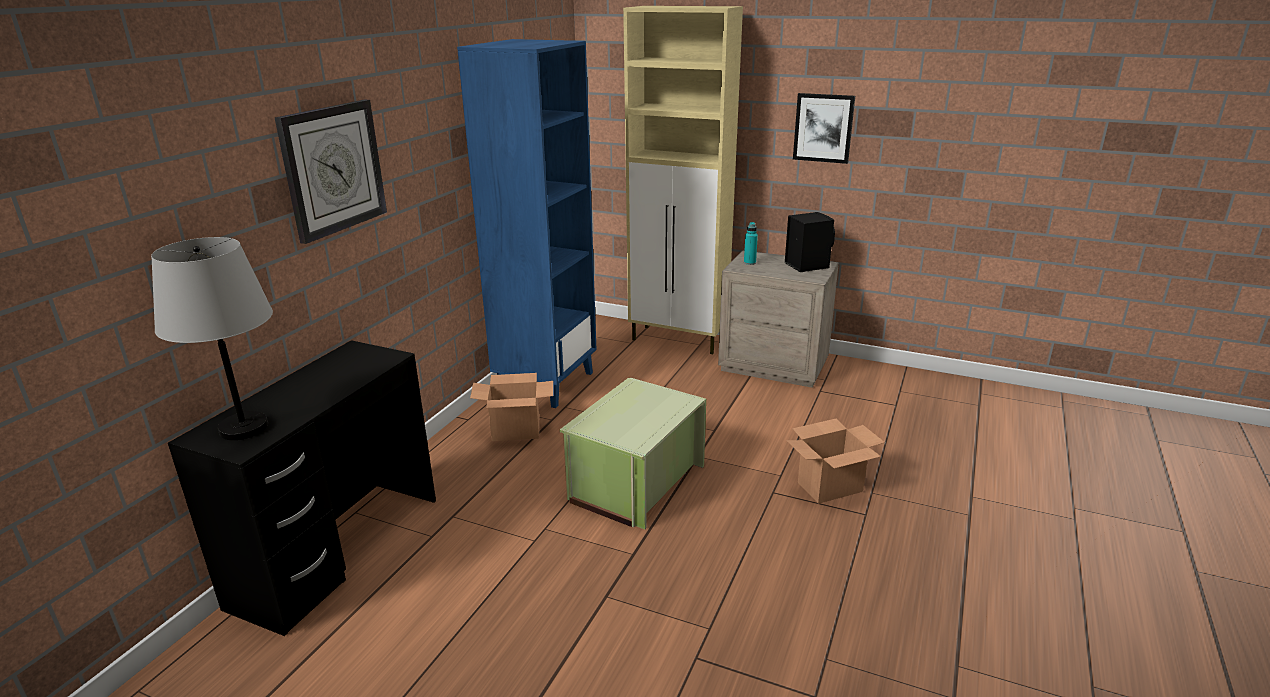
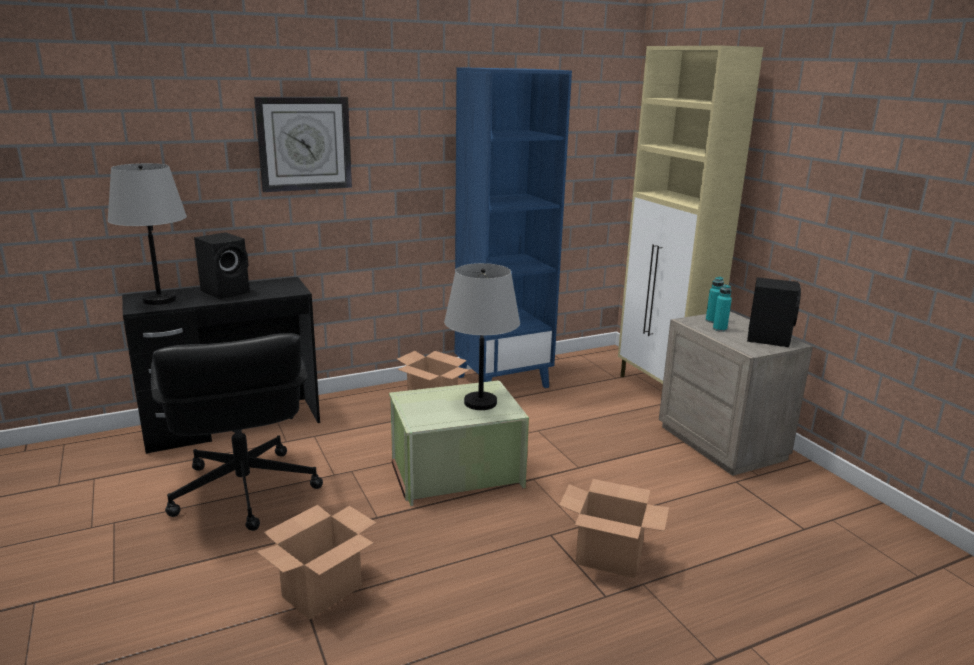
camera: 40 degrees right, 5 degrees down
picture [793,93,855,164] -> none
none -> black office chair [151,333,323,531]
none -> black speaker [194,232,250,299]
none -> cardboard box [257,505,376,620]
none -> grey table lamp [444,263,520,410]
none -> turquoise bottle [713,284,732,332]

